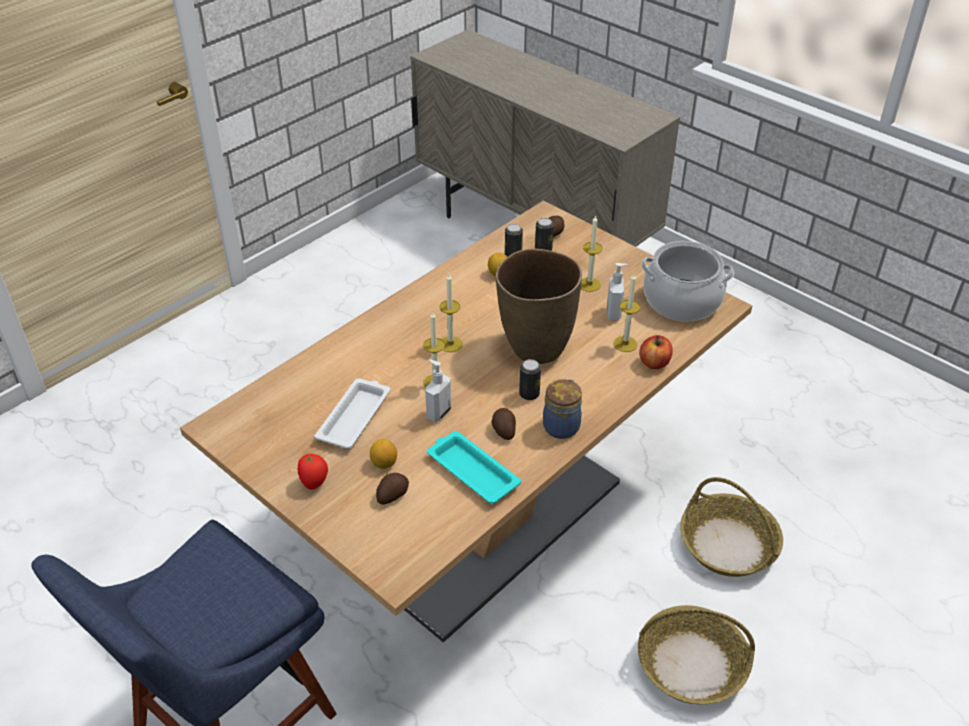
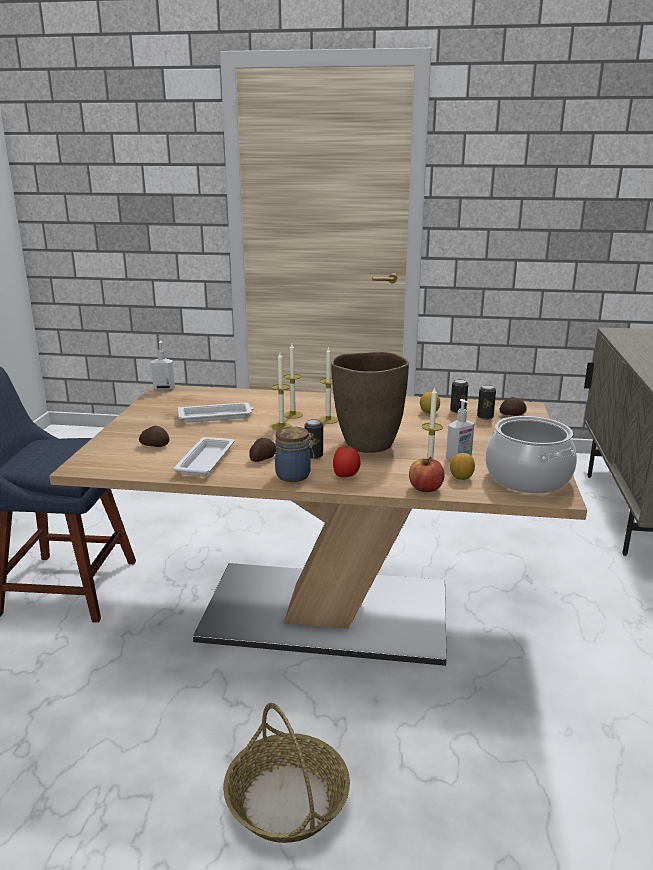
camera: 55 degrees right, 20 degrees down
tomato [298,453,328,490] -> tomato moved to [333,445,360,477]
lemon [370,439,397,469] -> lemon moved to [450,453,475,480]
soap dispenser [425,359,451,423] -> soap dispenser moved to [151,341,175,391]
turquoise tray [427,431,521,504] -> white tray [173,437,235,476]
candle [581,215,603,292] -> candle moved to [284,343,303,419]
basket [680,477,783,577] -> none

